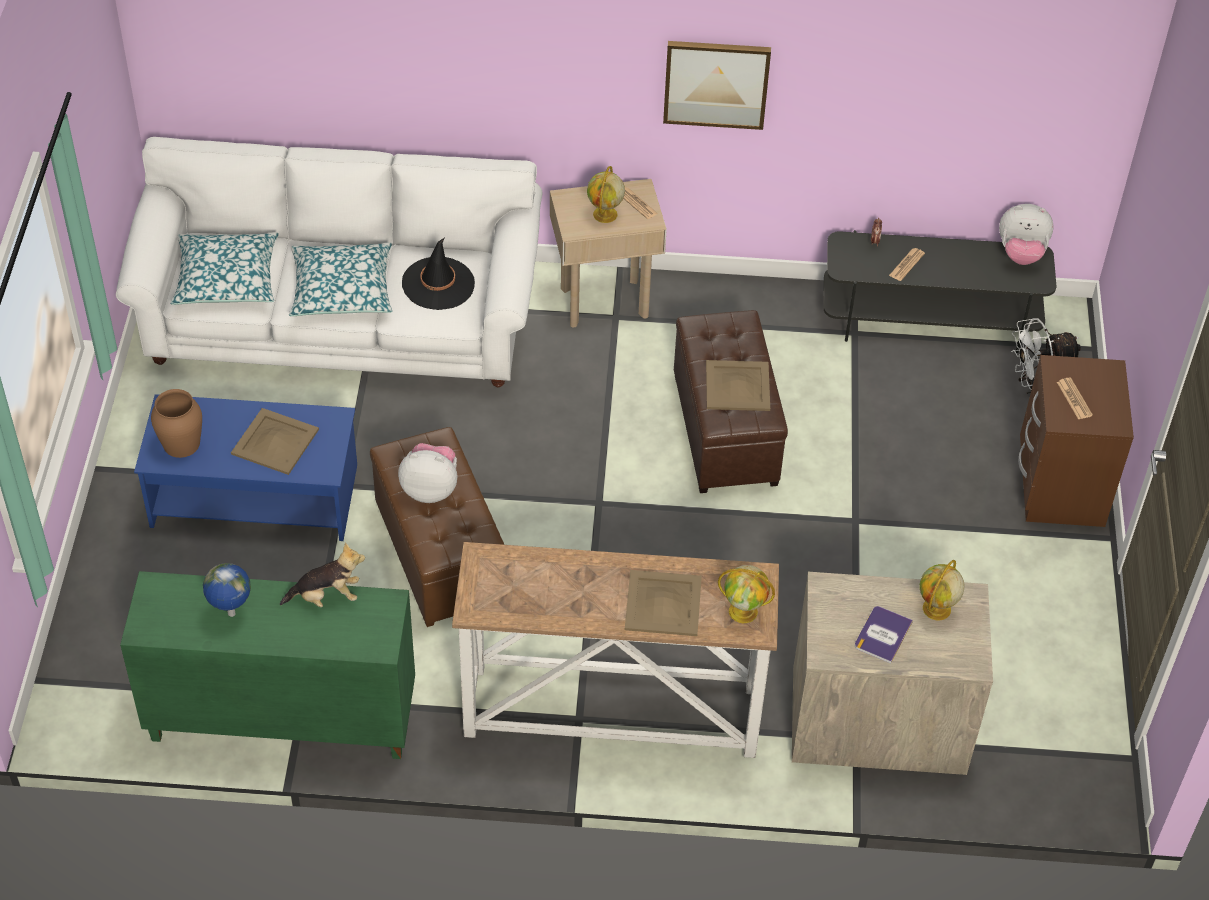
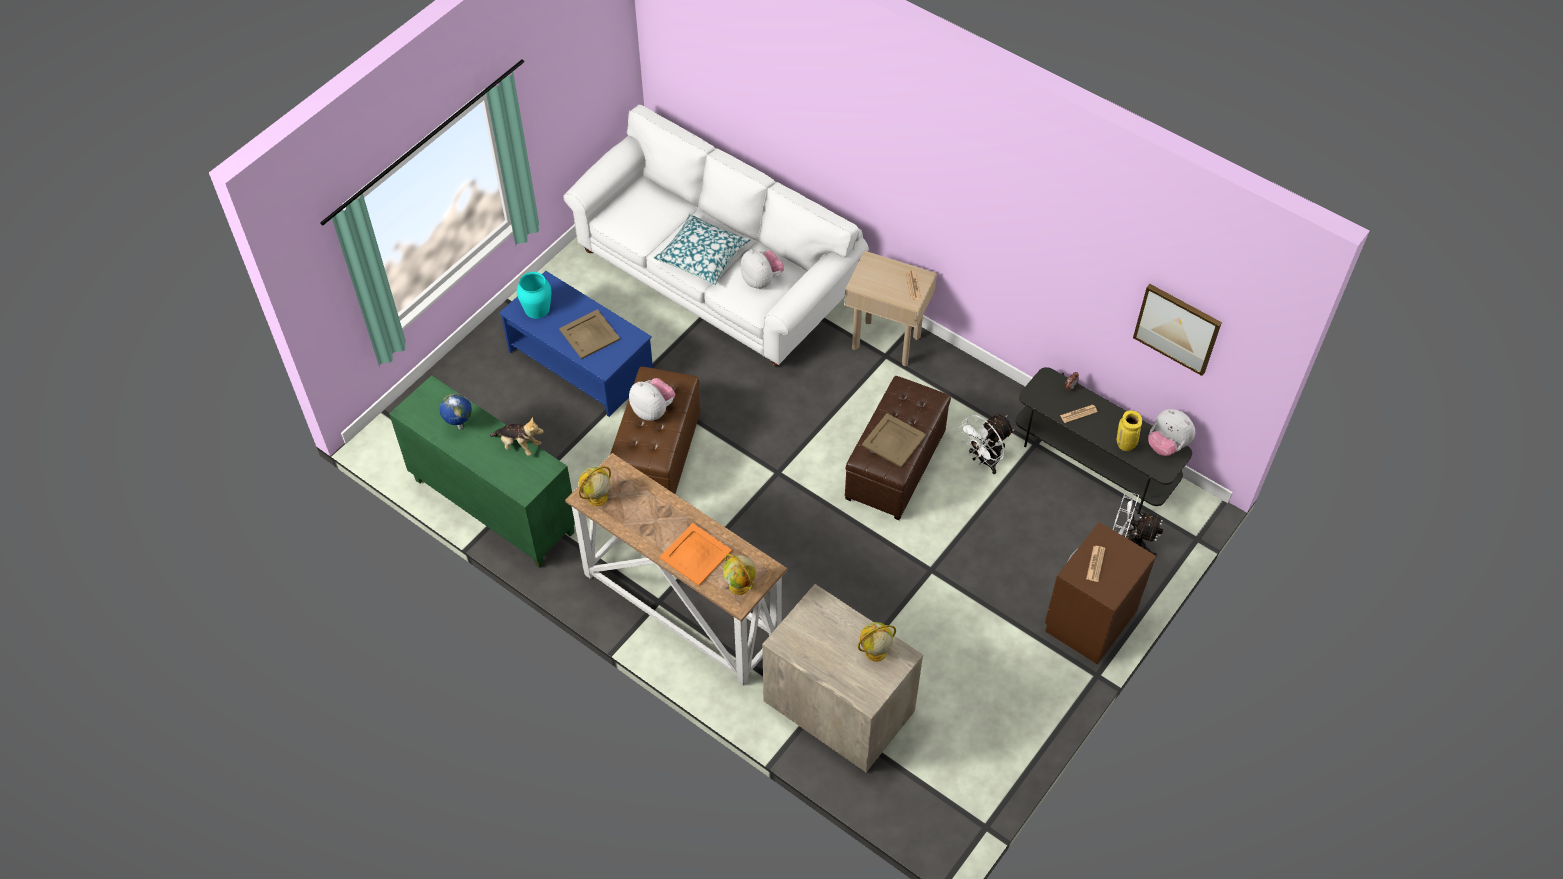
camera: 35 degrees right, 5 degrees up
brown vase [151,389,202,458] -> turquoise vase [517,272,551,319]
pillow [170,232,279,305] -> none
black hat [402,237,475,310] -> plush toy [740,249,784,289]
globe [587,166,625,223] -> globe moved to [579,466,611,507]
beige tray [625,570,702,636] -> orange tray [660,523,732,586]
picture [663,41,771,130] -> picture moved to [1133,284,1222,376]
book [855,606,913,663] -> none
none -> white fan [958,414,1014,474]
none -> yellow vase [1117,410,1142,451]

